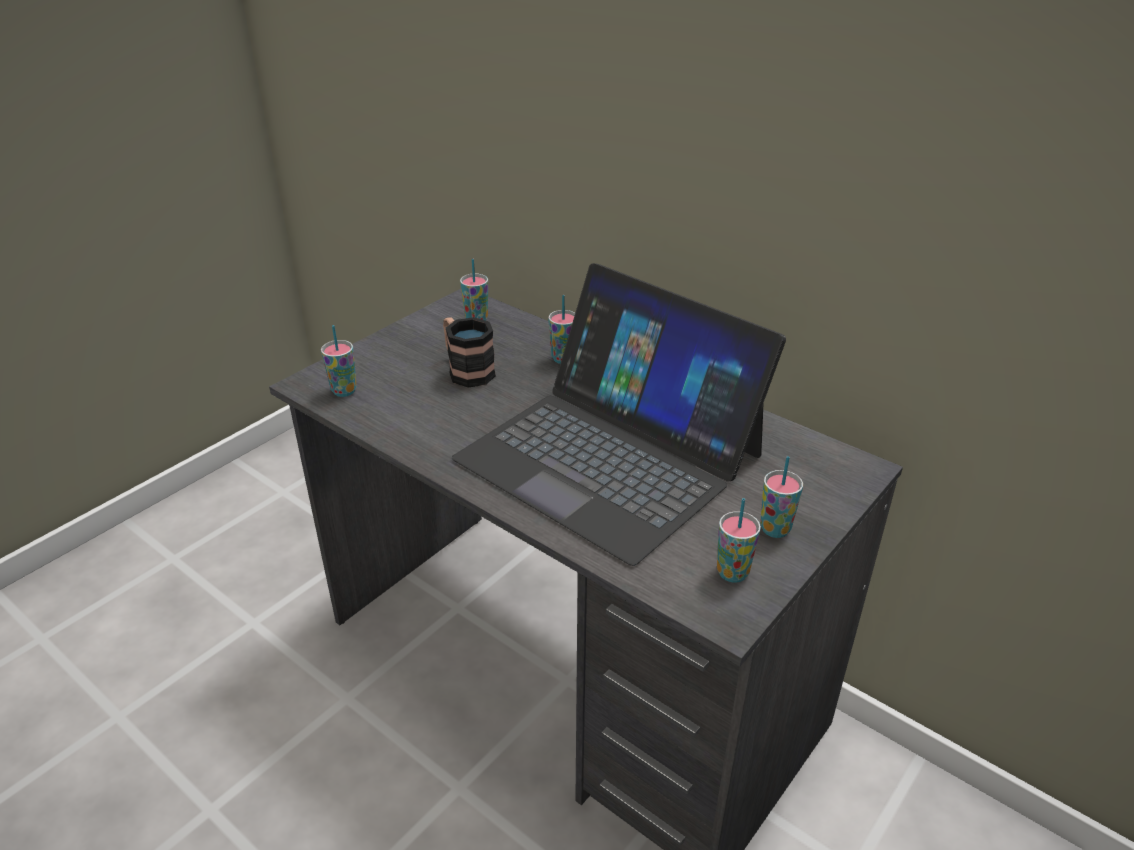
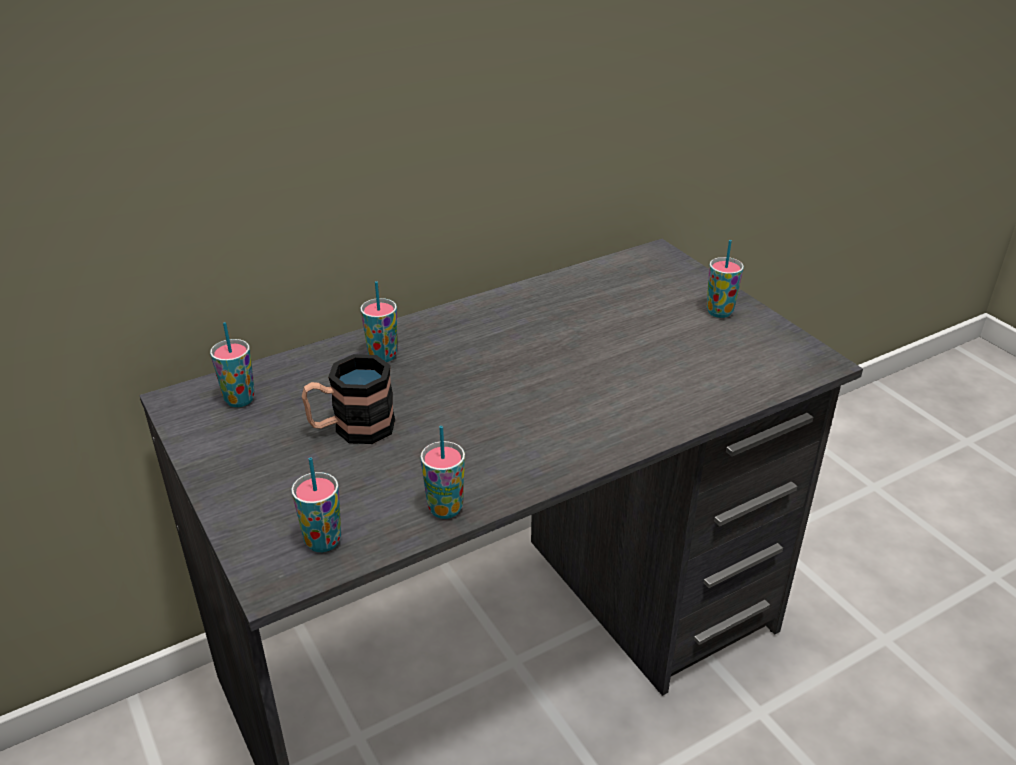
camera: 70 degrees left, 0 degrees up
laptop [452,263,786,566] -> none
cup [717,498,761,583] -> cup moved to [420,426,465,519]

